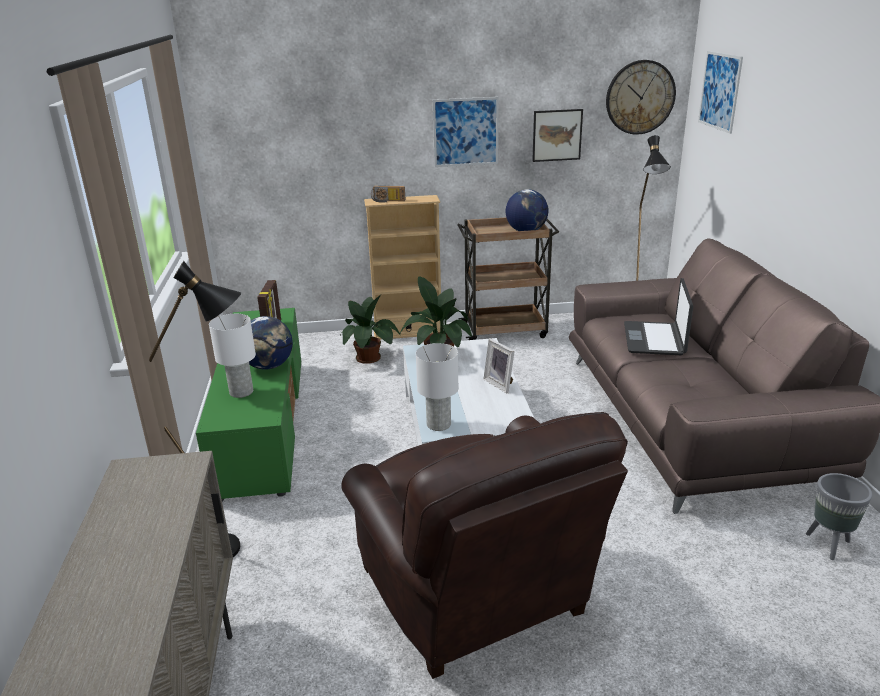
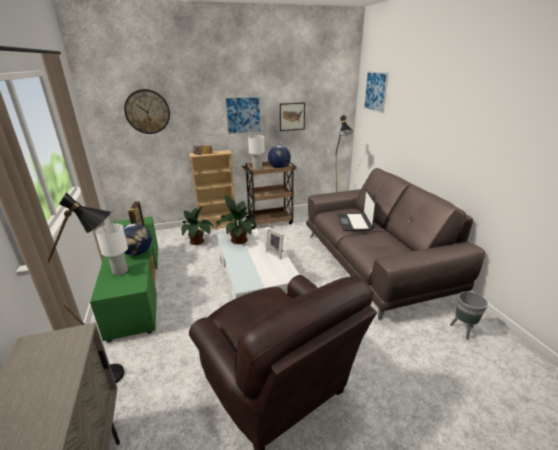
camera: 10 degrees left, 0 degrees up
white table lamp [416,343,458,431] -> white table lamp moved to [248,135,265,169]
wall clock [606,60,676,135] -> wall clock moved to [124,89,170,134]

